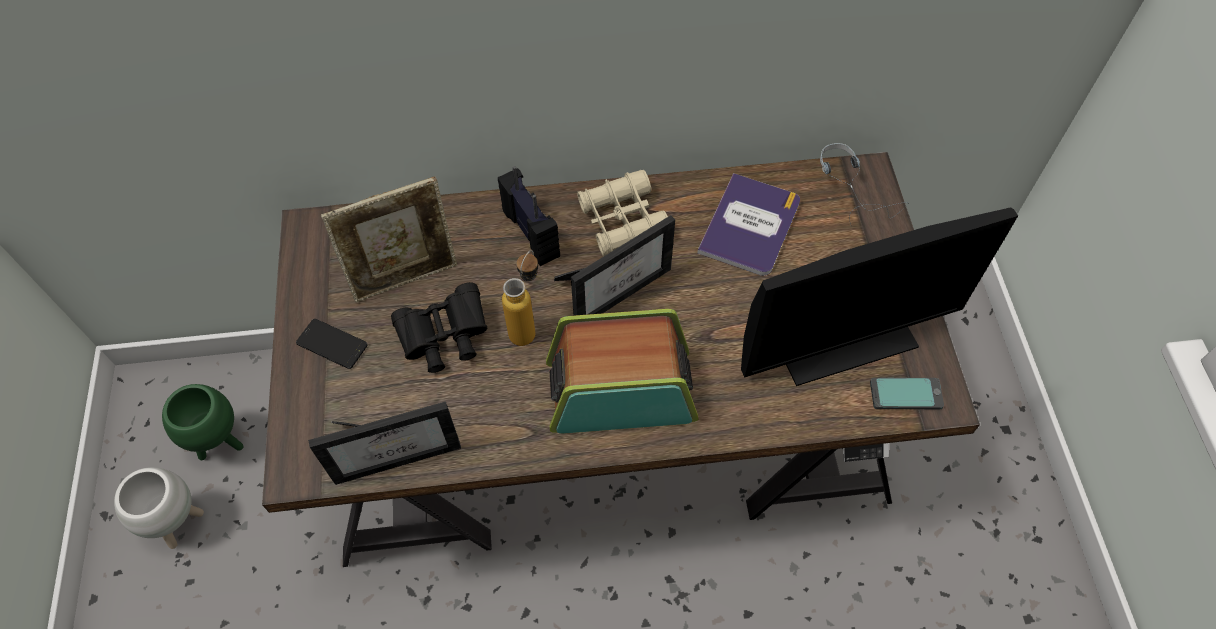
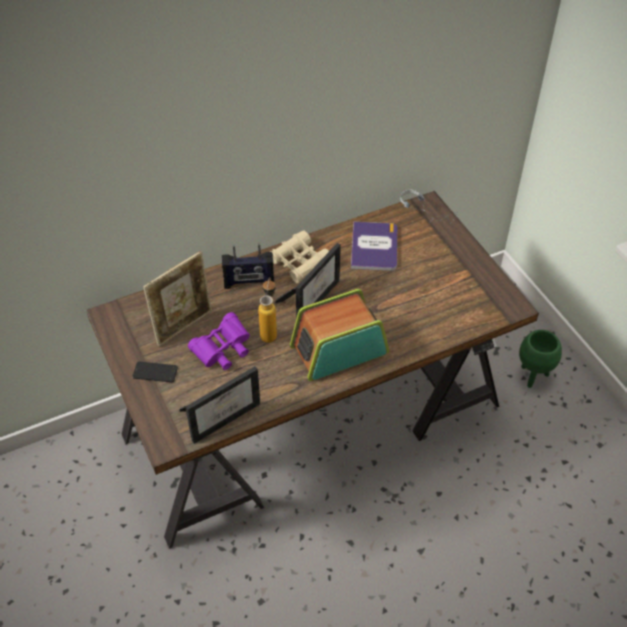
camera: 20 degrees left, 10 degrees down
white planter [114,467,204,549] -> none
green planter [162,384,243,460] -> green planter moved to [519,330,562,388]
black binoculars [391,282,487,373] -> purple binoculars [188,312,250,370]
radio [498,166,560,266] -> radio turned 135 degrees clockwise [222,244,274,289]
monitor [741,207,1018,386] -> none
phone [870,378,944,409] -> none

